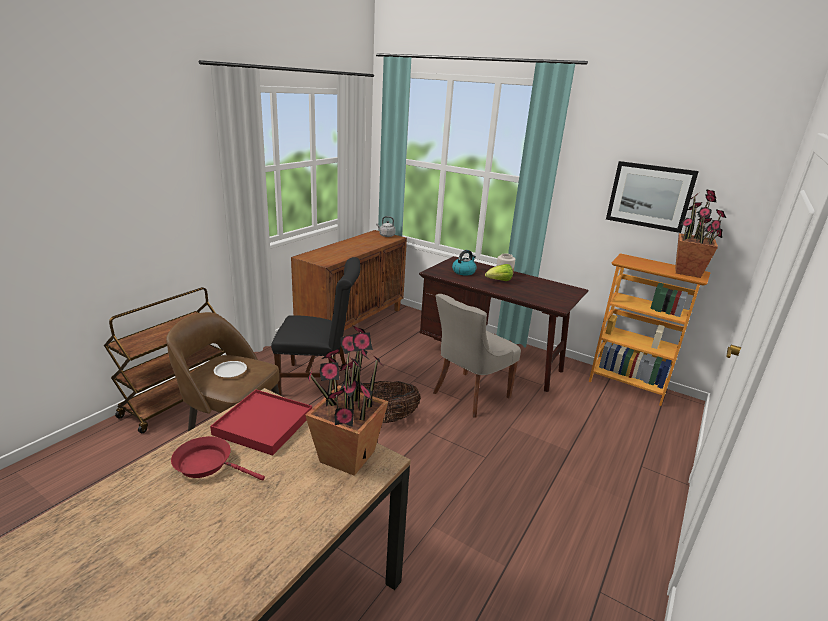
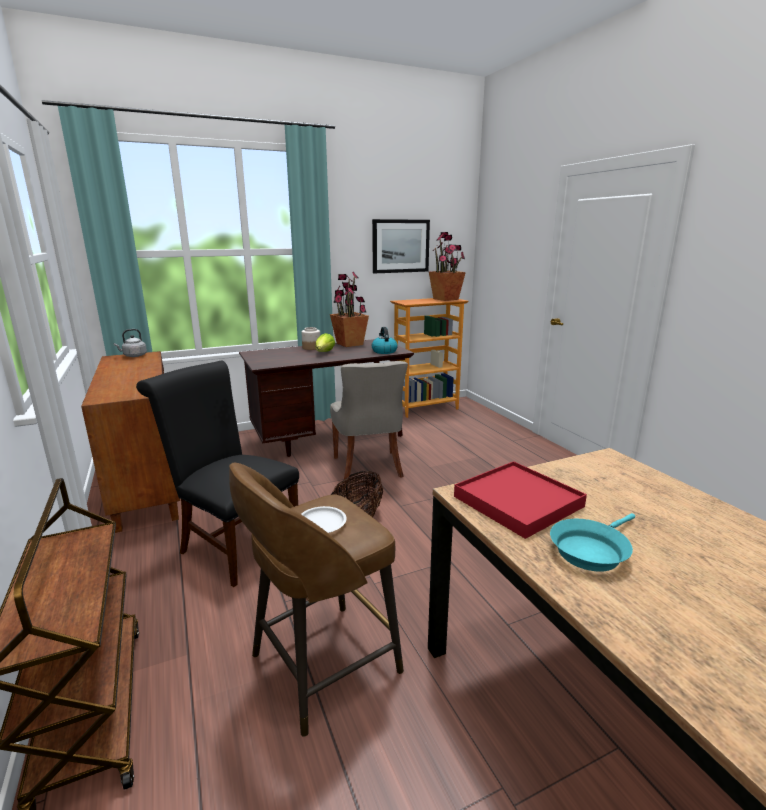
camera: 55 degrees left, 5 degrees down
red frying pan [171,436,265,480] -> turquoise frying pan [550,513,635,572]
black chair [271,257,360,396] -> black chair turned 90 degrees counterclockwise [136,361,299,587]
potted plant [305,325,388,476] -> potted plant moved to [330,272,369,347]
kettle [452,250,477,276] -> kettle moved to [371,327,398,354]

